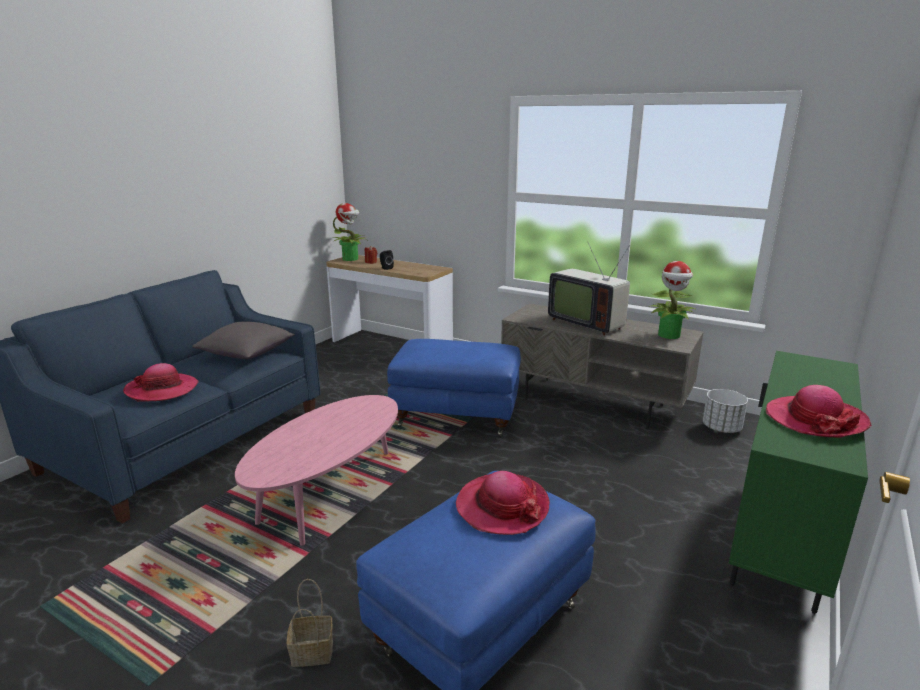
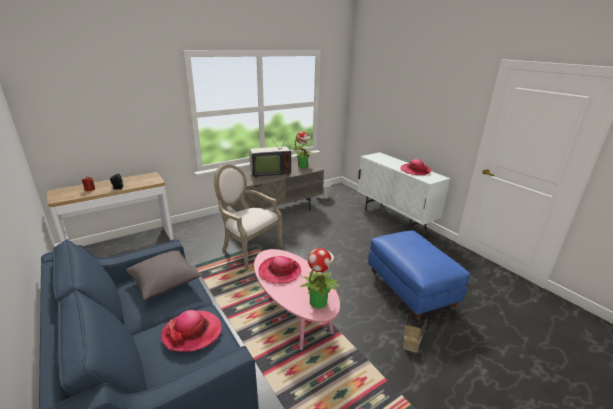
camera: 65 degrees left, 5 degrees up
potted plant [333,203,367,261] -> potted plant moved to [300,248,340,309]
blue ottoman [387,339,521,436] -> armchair [214,164,283,270]
hat [456,471,550,535] -> hat moved to [258,256,301,284]
green cabinet [729,351,868,614] -> white cabinet [357,152,450,231]

